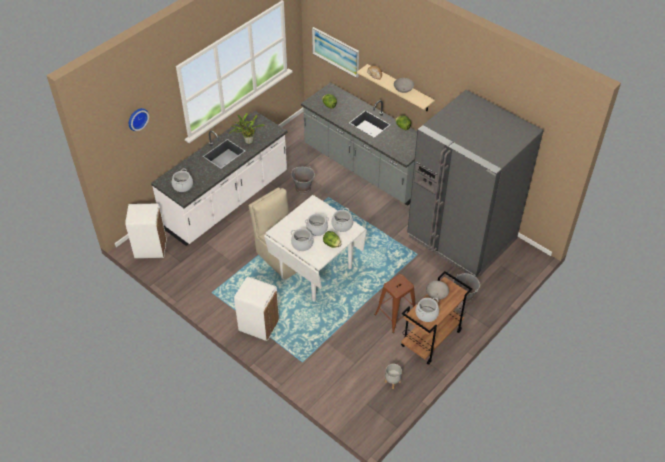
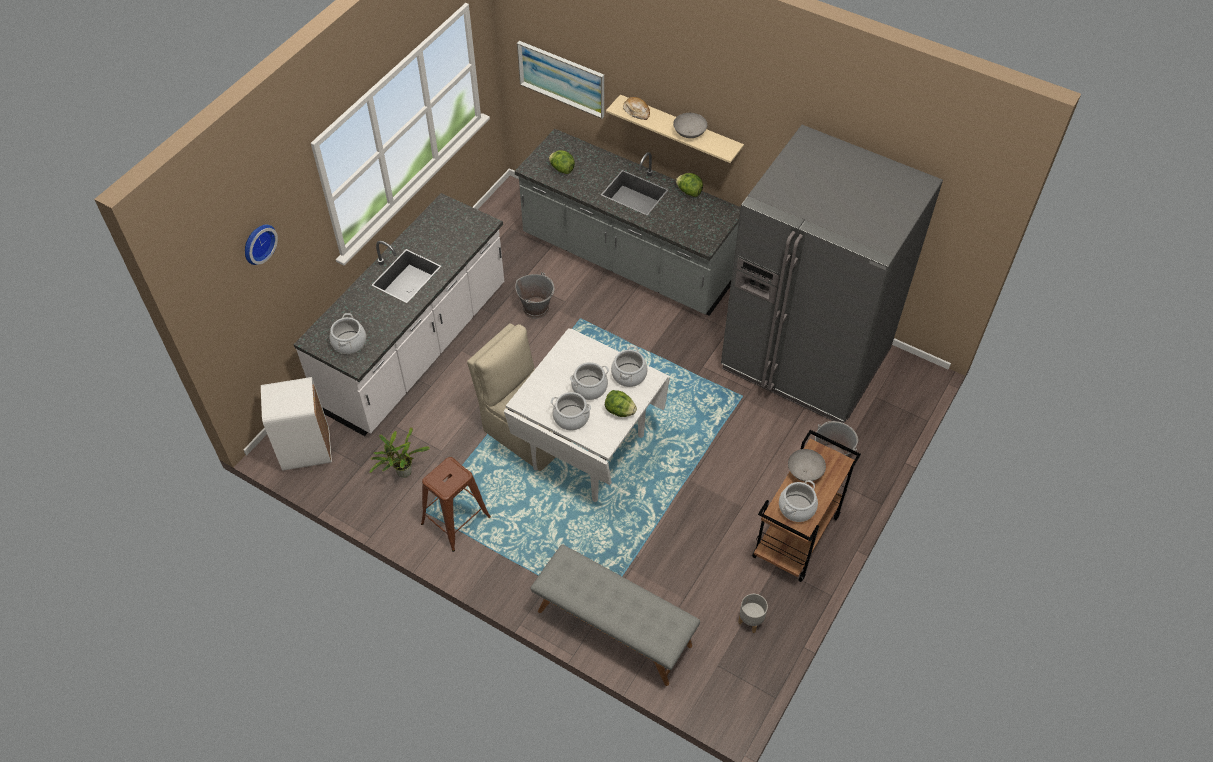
camera: 10 degrees left, 5 degrees up
potted plant [229,113,265,144] -> potted plant moved to [369,427,430,478]
white trash can [234,276,279,341] -> none
brown stool [375,274,415,333] -> brown stool moved to [421,457,491,552]
none -> grey bench [531,544,700,686]

